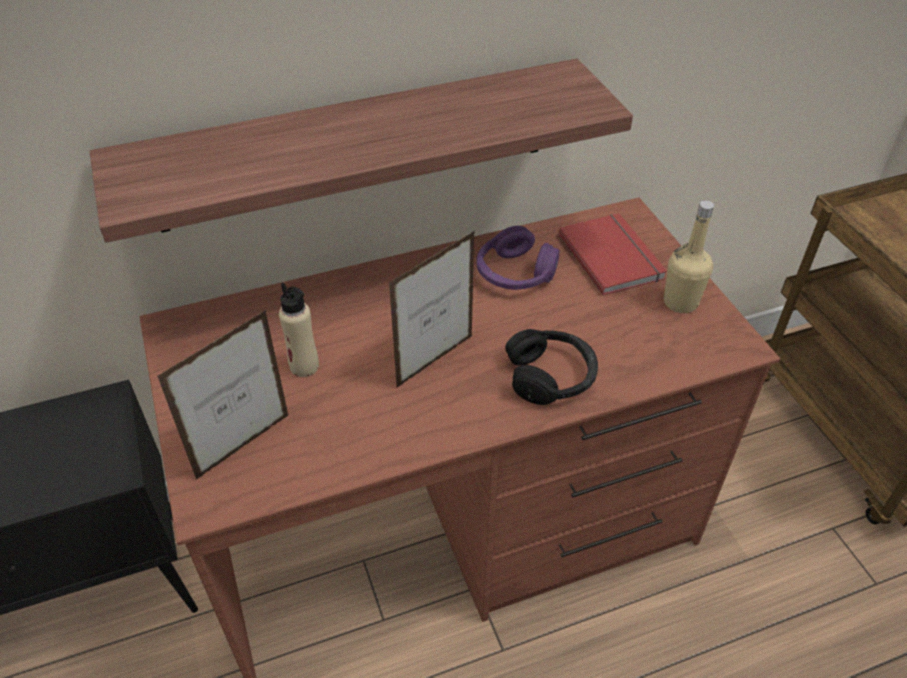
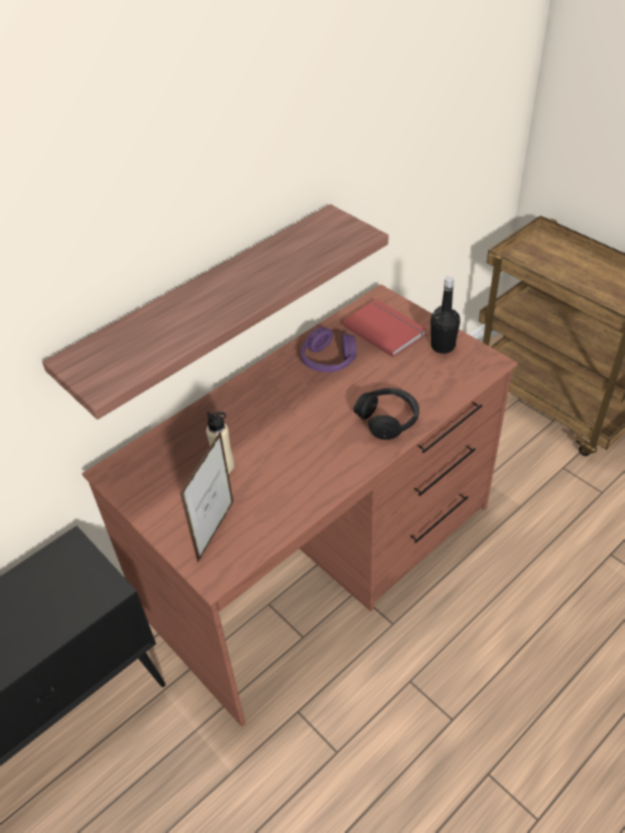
camera: 20 degrees left, 0 degrees up
picture frame [389,231,475,387] -> none
beige bottle [664,200,714,313] -> black bottle [431,276,460,354]

